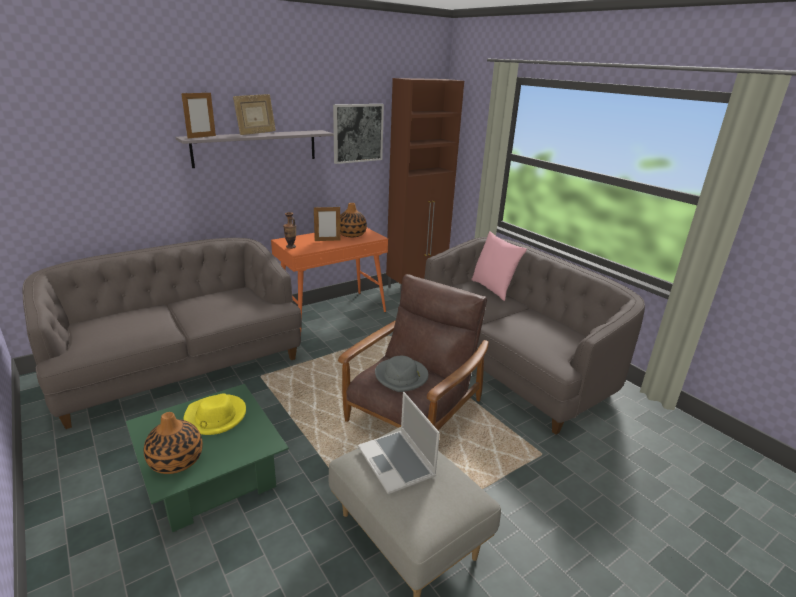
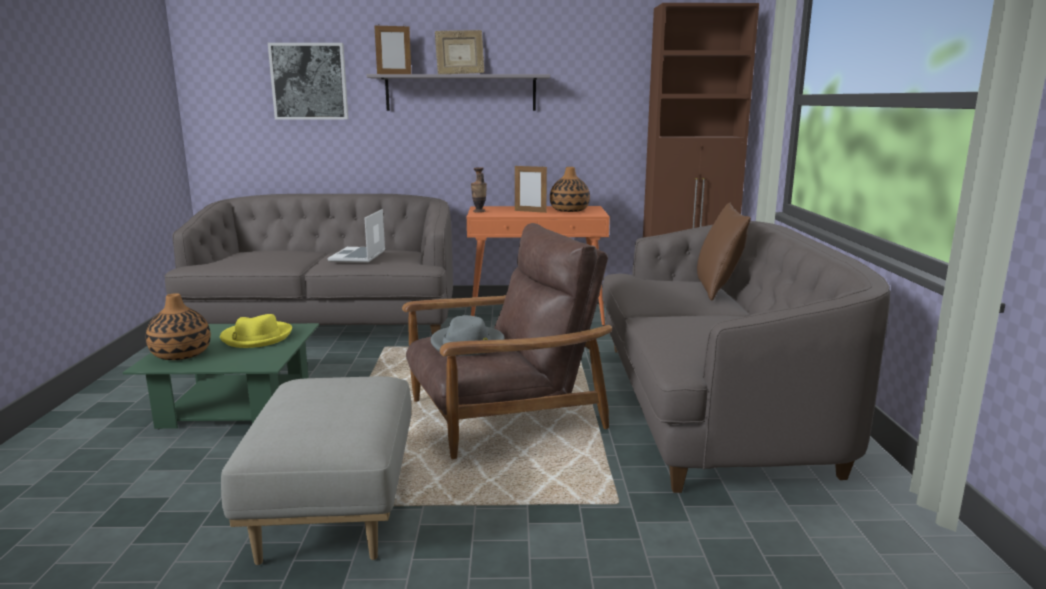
camera: 35 degrees right, 10 degrees down
picture [333,104,384,164] -> picture moved to [268,43,348,119]
laptop [358,392,440,494] -> laptop moved to [328,209,385,263]
pink pillow [471,231,527,301] -> brown pillow [697,203,751,300]

